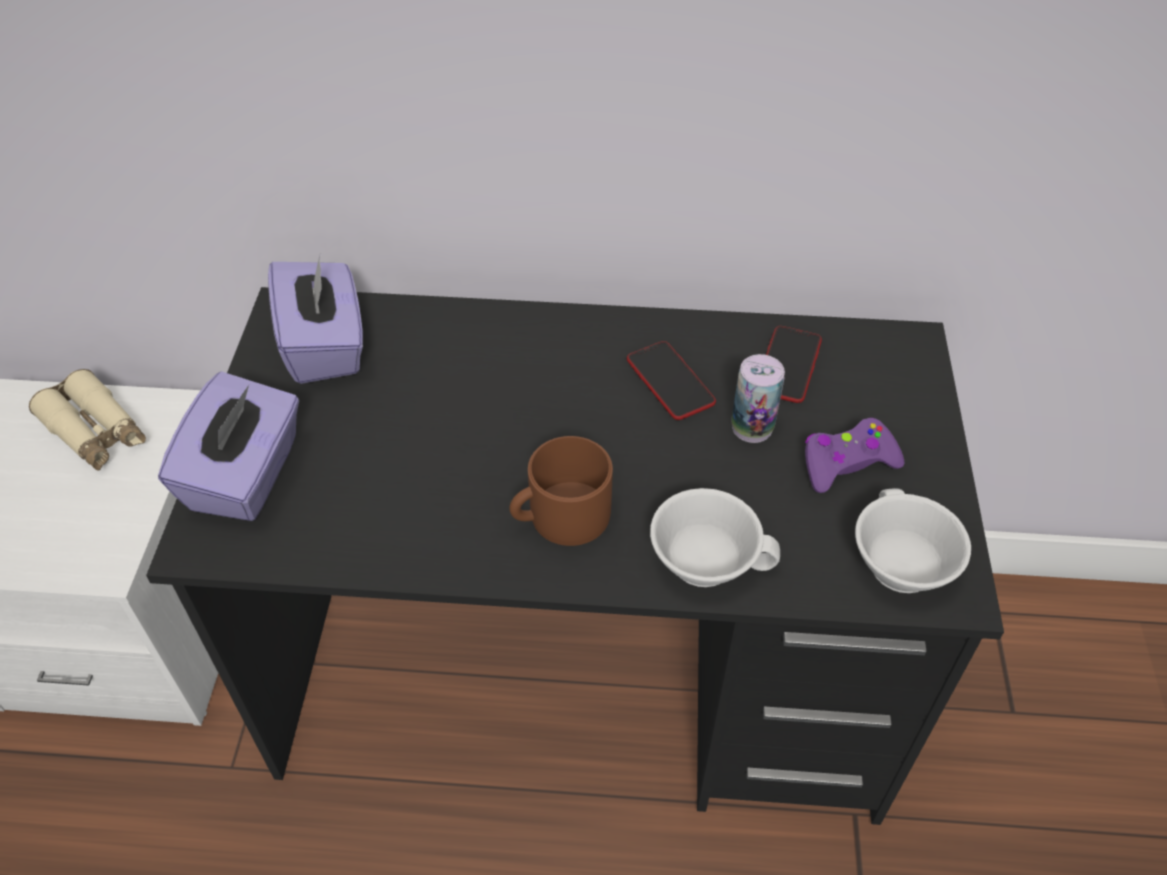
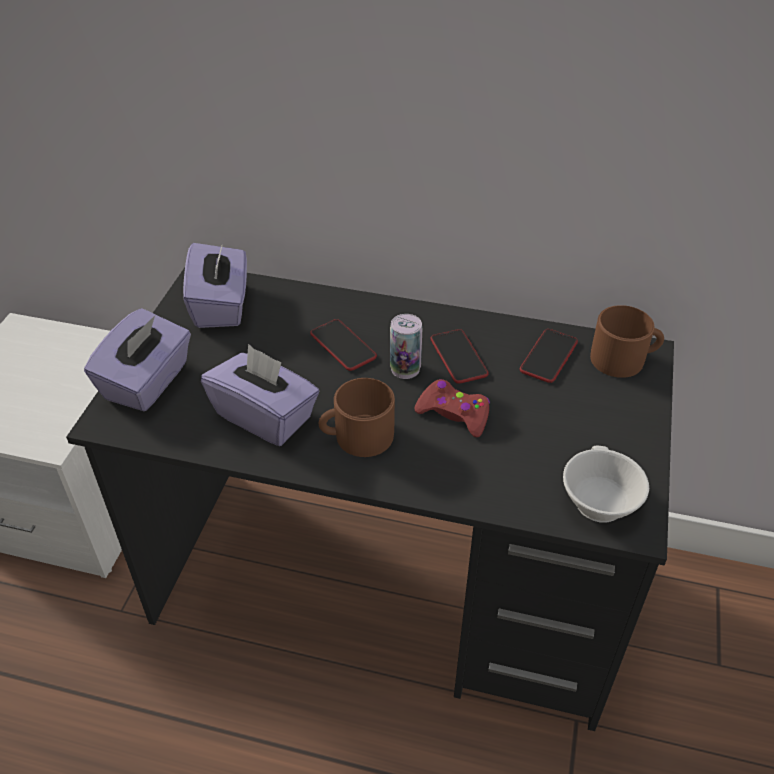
camera: 10 degrees right, 5 degrees down
beige binoculars [29,369,146,470] -> none
white cup [650,488,780,587] -> none
can [731,354,785,443] -> can moved to [390,314,422,379]
purple game controller [805,418,904,493] -> none
none -> purple tissue box [201,344,319,446]
none -> phone [310,319,377,371]
none -> red game controller [415,379,490,437]
none -> brown mug [590,305,664,378]

